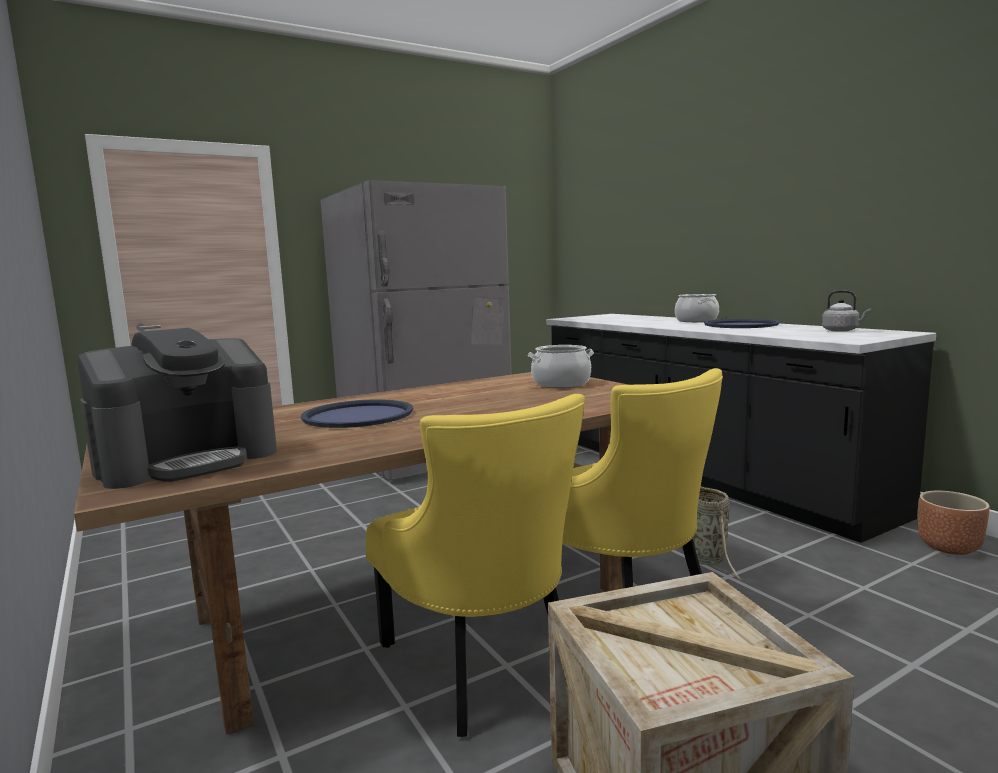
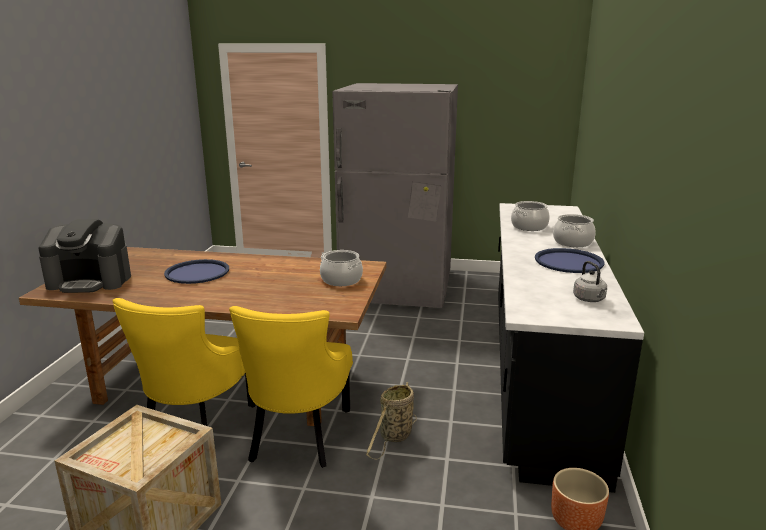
camera: 40 degrees right, 10 degrees up
none -> cooking pot [511,201,550,231]

